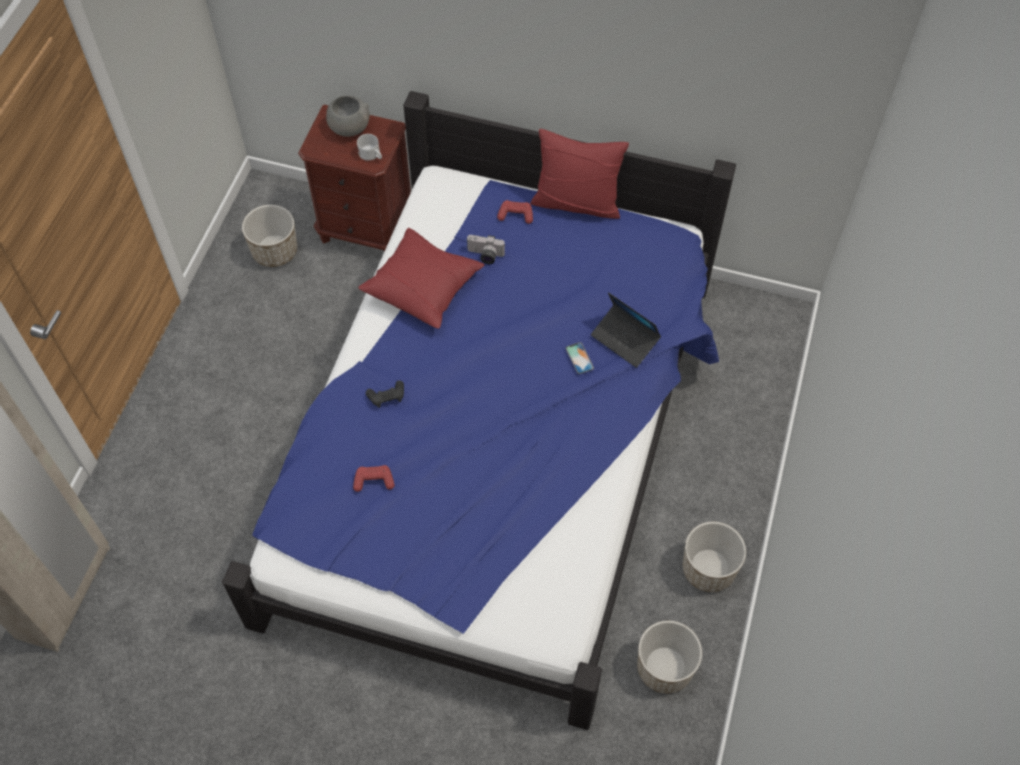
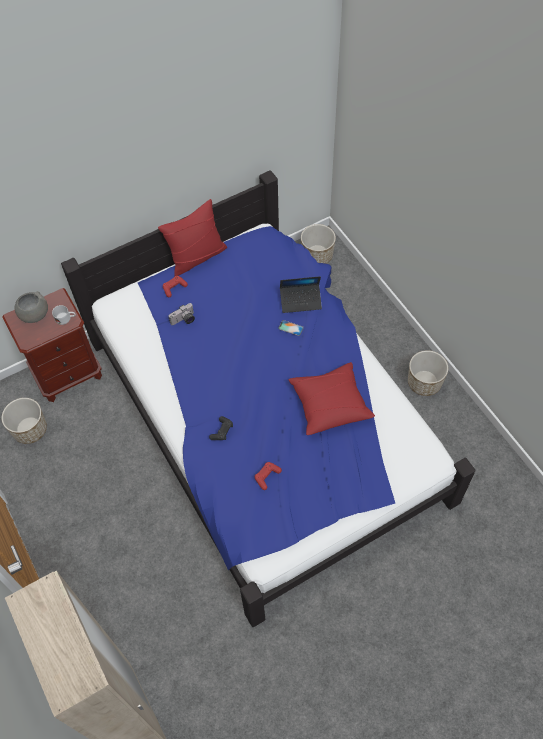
camera: 45 degrees left, 0 degrees up
red pillow [358,228,485,329] -> red pillow moved to [288,362,375,435]
planter [637,621,702,694] -> planter moved to [301,224,336,264]

